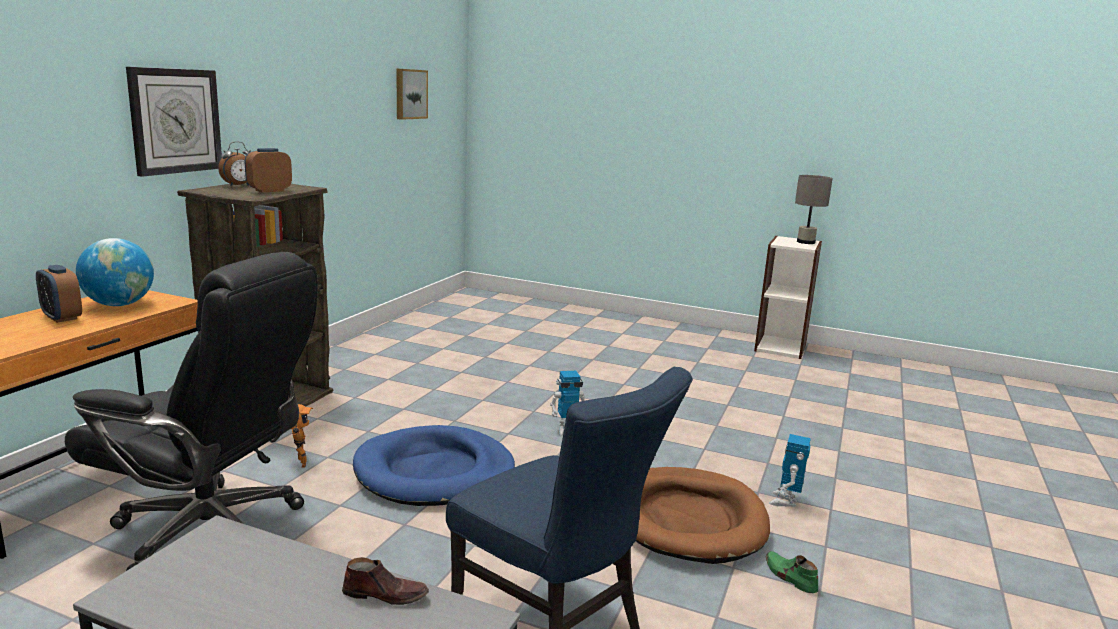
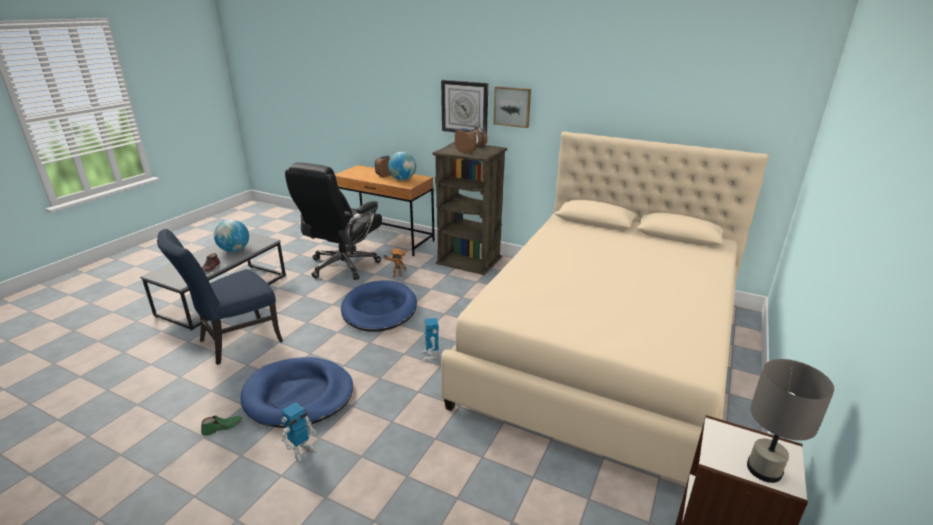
camera: 95 degrees right, 10 degrees up
picture [396,69,428,120] -> picture moved to [494,86,531,128]
brown dog bed [636,467,770,564] -> blue dog bed [240,357,353,428]
toy robot [769,434,811,507] -> toy robot turned 105 degrees clockwise [281,402,316,462]
none -> globe [214,219,249,252]
none -> beige bed [441,131,769,485]

